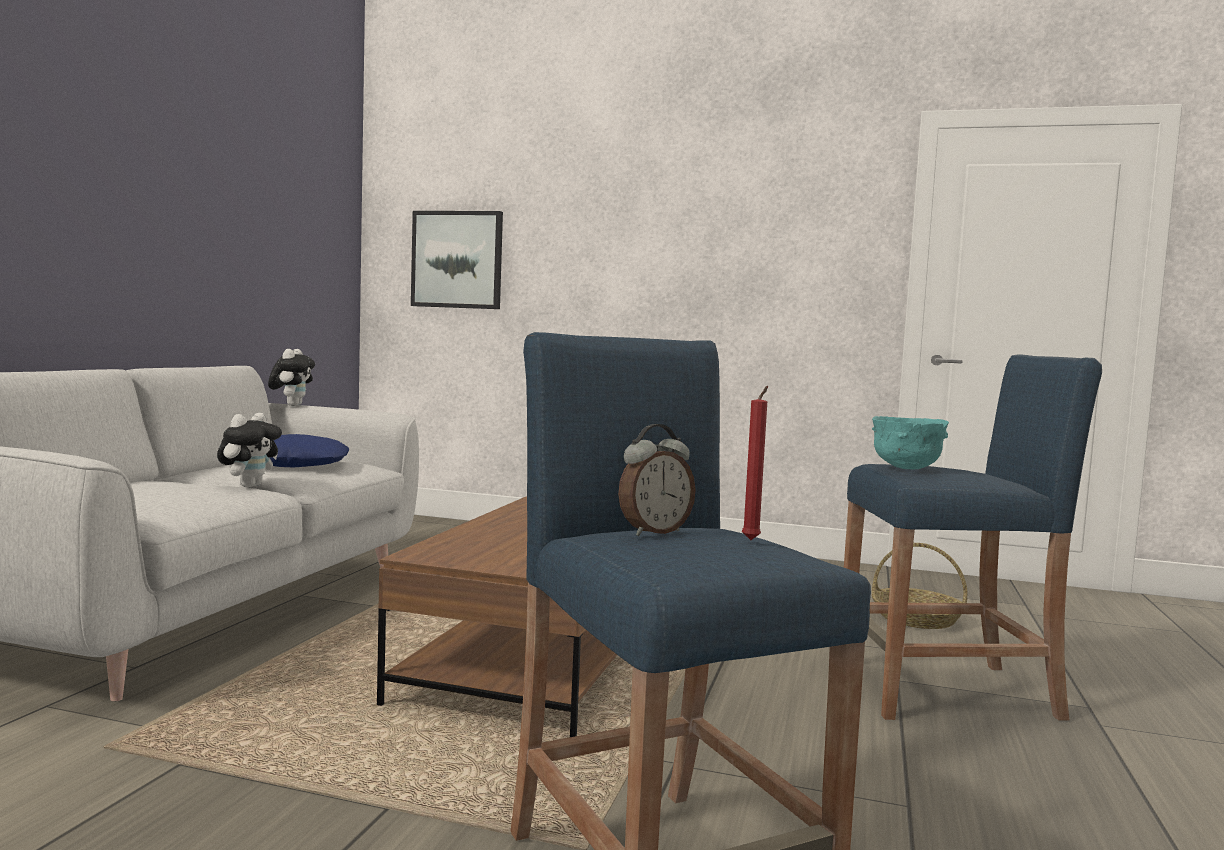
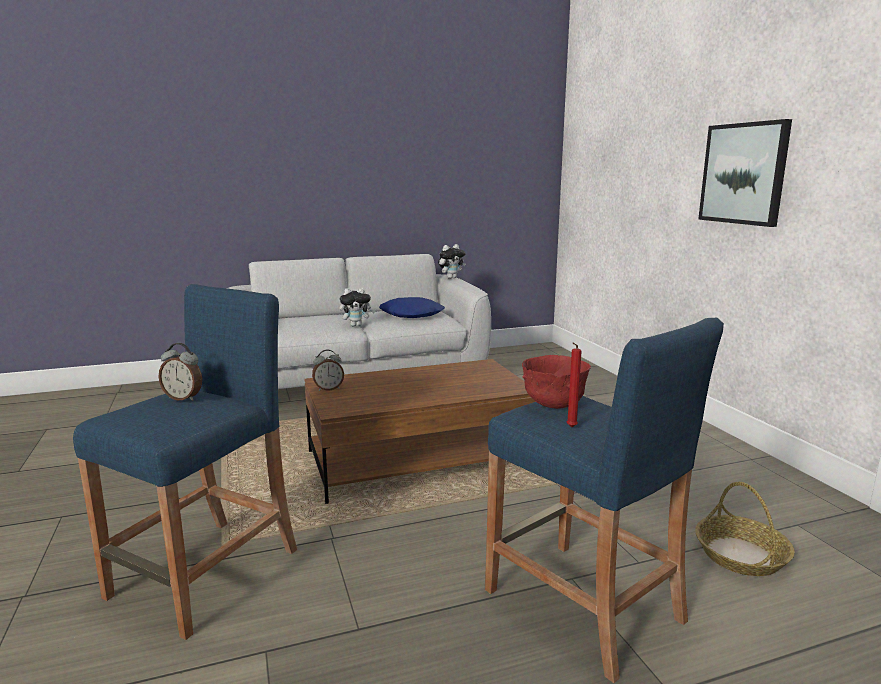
camera: 55 degrees right, 10 degrees up
picture [411,211,503,309] -> picture moved to [698,119,792,227]
red candle [742,386,768,540] -> red candle moved to [566,343,582,427]
turquoise bowl [872,416,949,470] -> red bowl [522,355,591,409]
none -> alarm clock [312,350,344,391]

